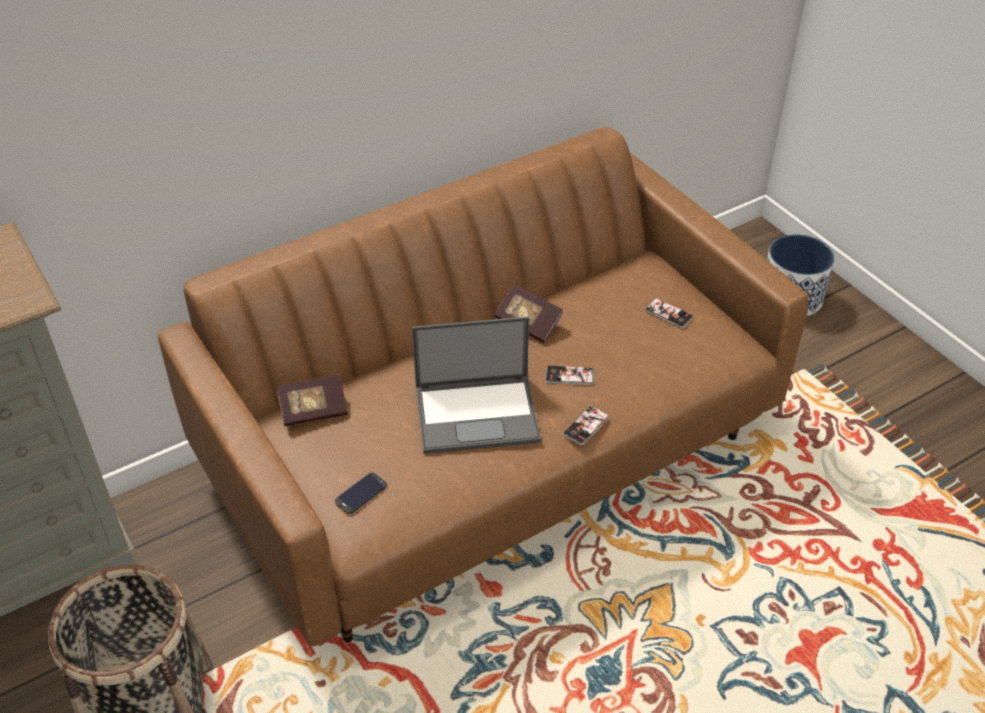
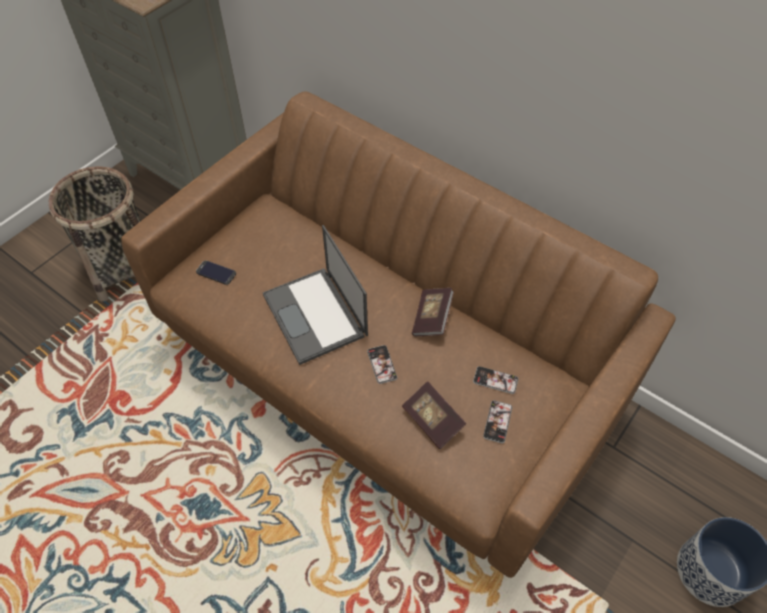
camera: 70 degrees right, 10 degrees up
book [276,375,348,426] -> book moved to [402,381,466,449]
phone [563,406,609,445] -> phone moved to [473,366,518,394]

